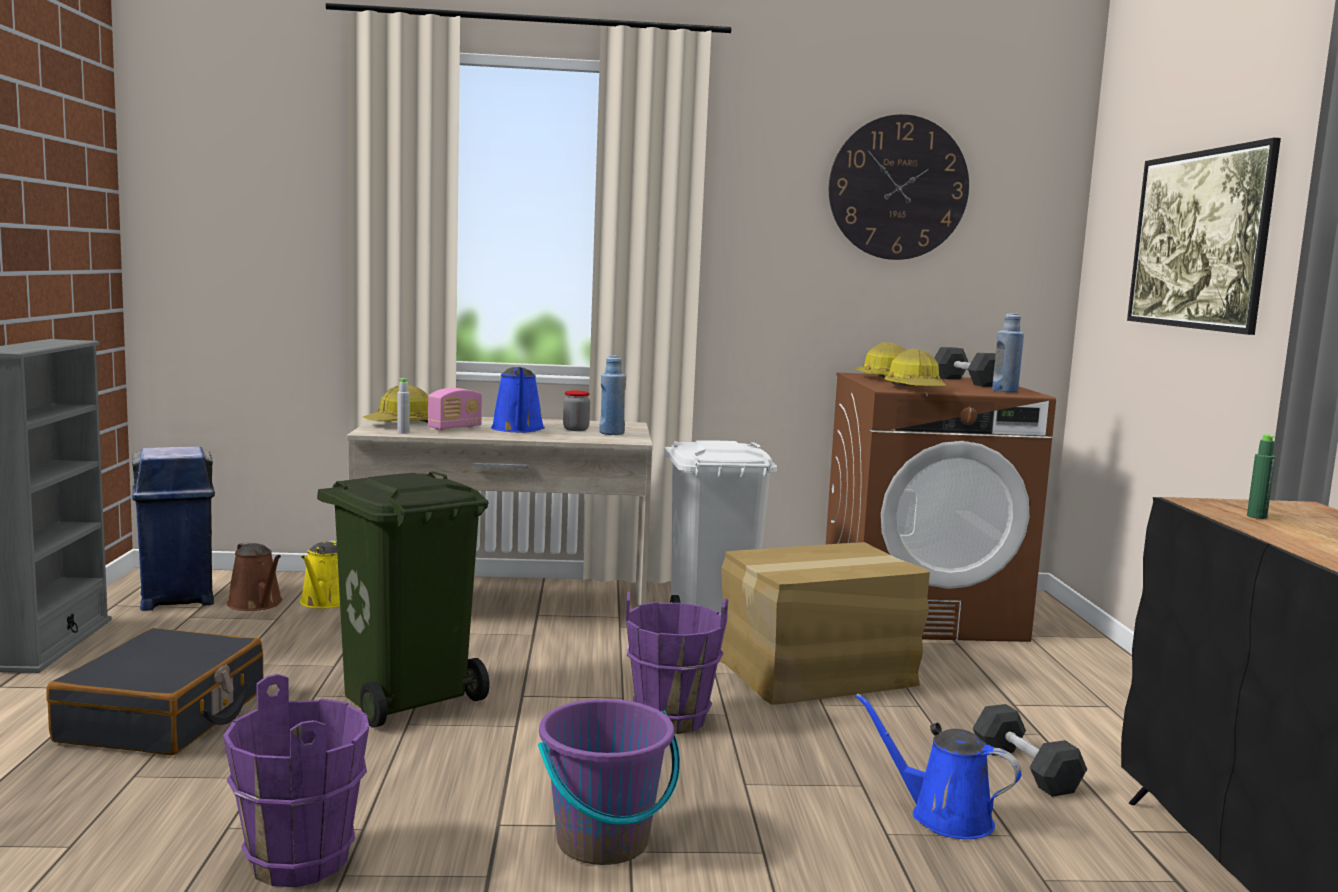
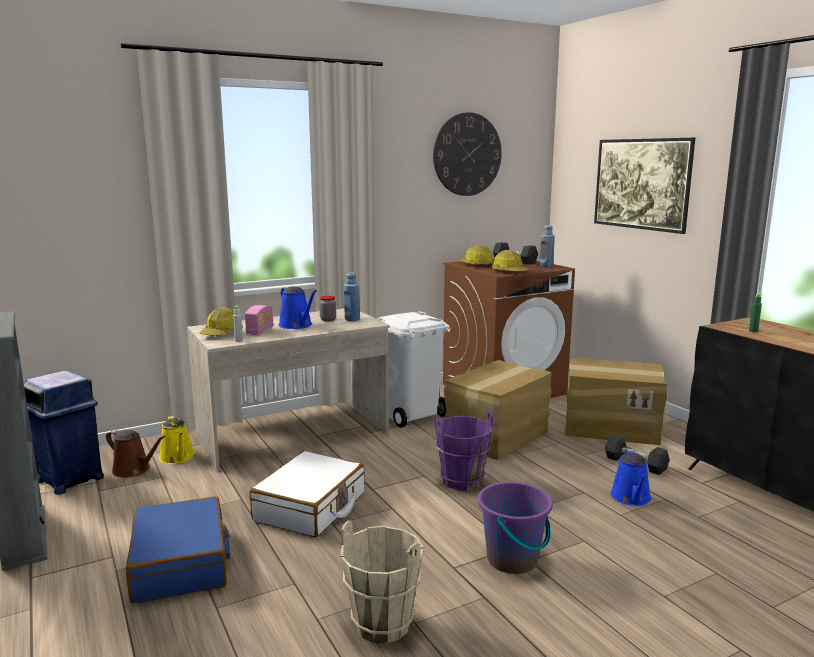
camera: 25 degrees left, 5 degrees up
black suitcase [46,628,263,756] -> blue suitcase [126,496,230,603]
purple bucket [223,674,369,887] -> beige bucket [341,521,424,643]
green trash can [317,472,489,728] -> white suitcase [250,451,365,537]
blue watering can [855,694,1021,839] -> blue watering can turned 90 degrees counterclockwise [610,449,651,506]
none -> cardboard box [565,358,668,445]

